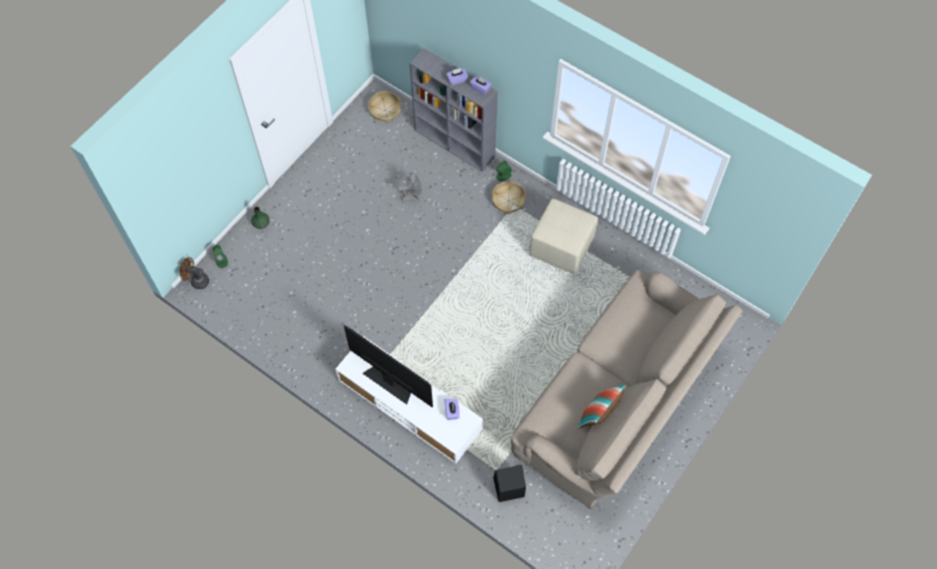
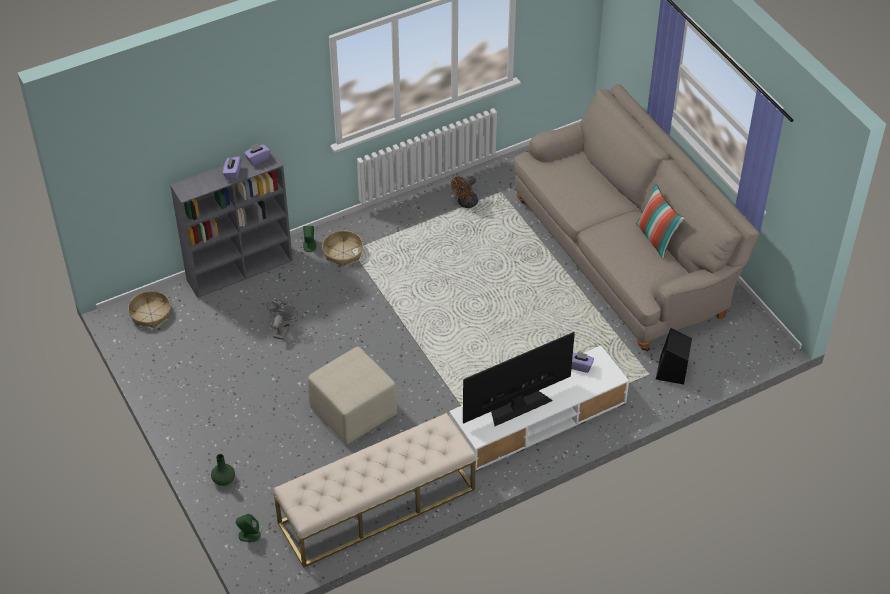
camera: 65 degrees left, 15 degrees down
brown fan [180,257,209,289] -> brown fan moved to [451,176,478,208]
beige ottoman [529,199,598,275] -> beige ottoman moved to [308,347,397,445]
none -> beige bench [273,413,476,568]

